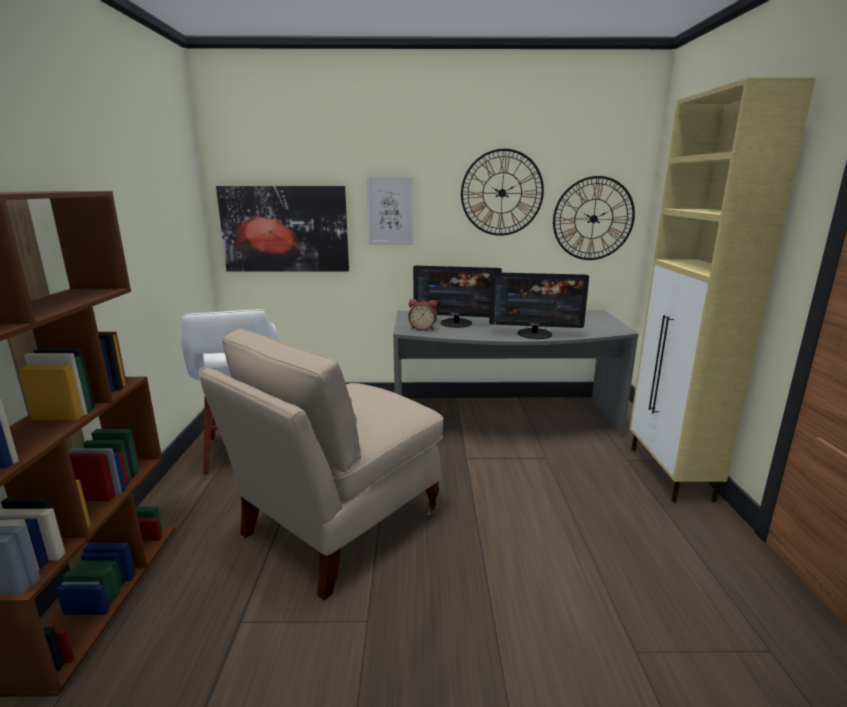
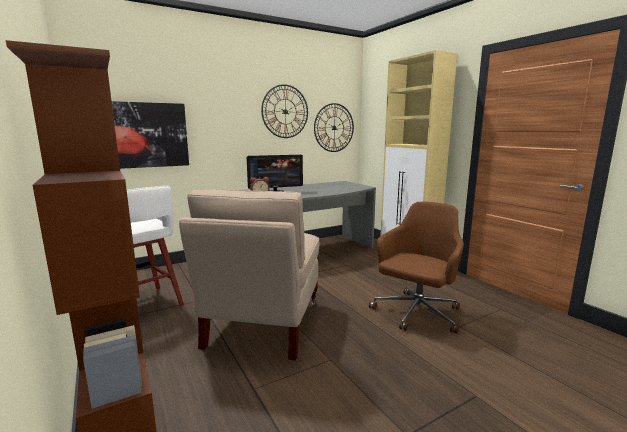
camera: 30 degrees left, 5 degrees down
picture [366,176,413,244] -> none
monitor [489,272,589,339] -> none
none -> brown office chair [369,202,464,334]

